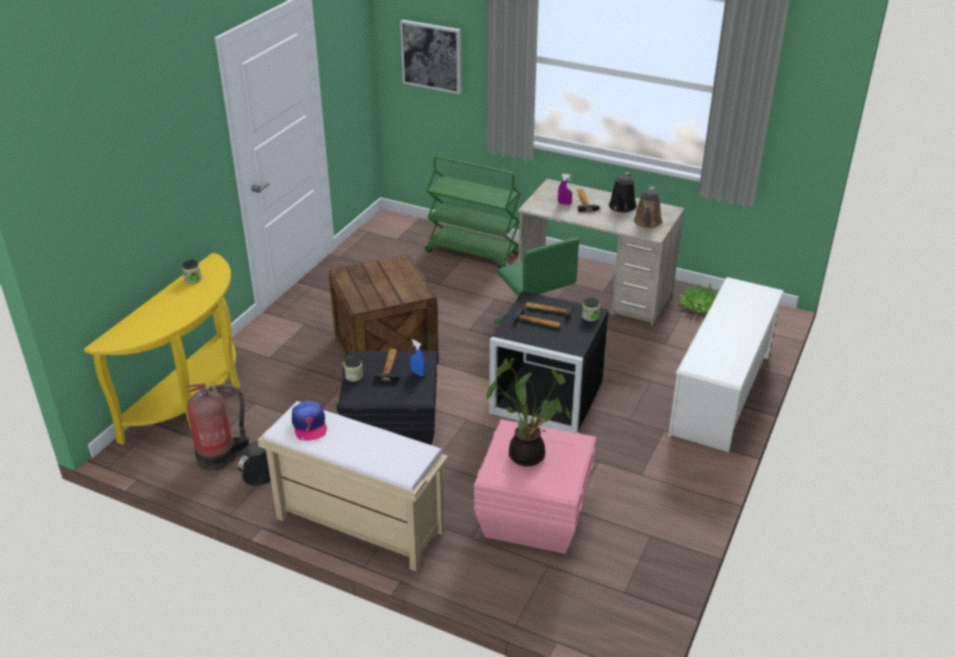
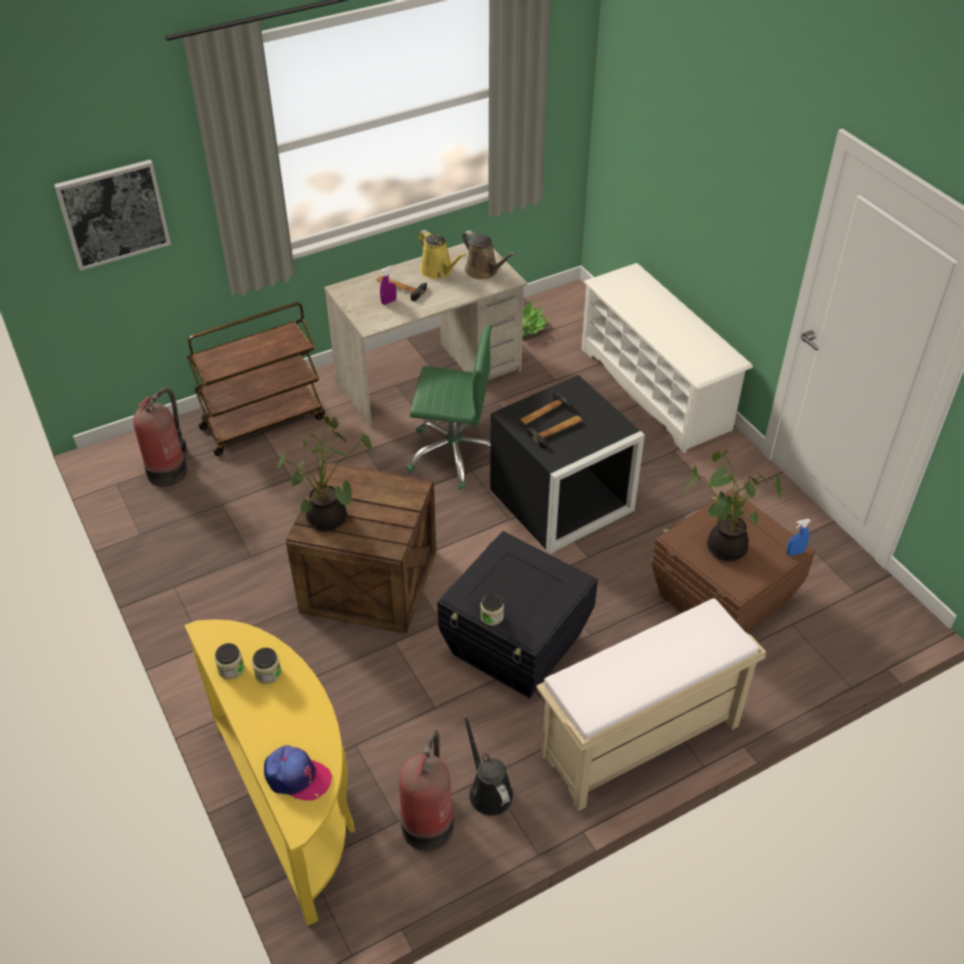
camera: 55 degrees left, 10 degrees up
cap [292,401,327,441] -> cap moved to [264,745,332,801]
hammer [374,349,400,382] -> none
blue spray bottle [410,339,425,376] -> blue spray bottle moved to [786,519,811,556]
green cart [425,156,521,268] -> brown cart [187,302,325,456]
pink storage box [474,419,596,554] -> brown storage box [652,489,815,633]
jar [582,297,600,321] -> jar moved to [252,648,281,684]
black watering can [609,172,637,213] -> yellow watering can [418,230,465,279]
none -> fire extinguisher [133,388,188,487]
none -> potted plant [277,416,372,532]

